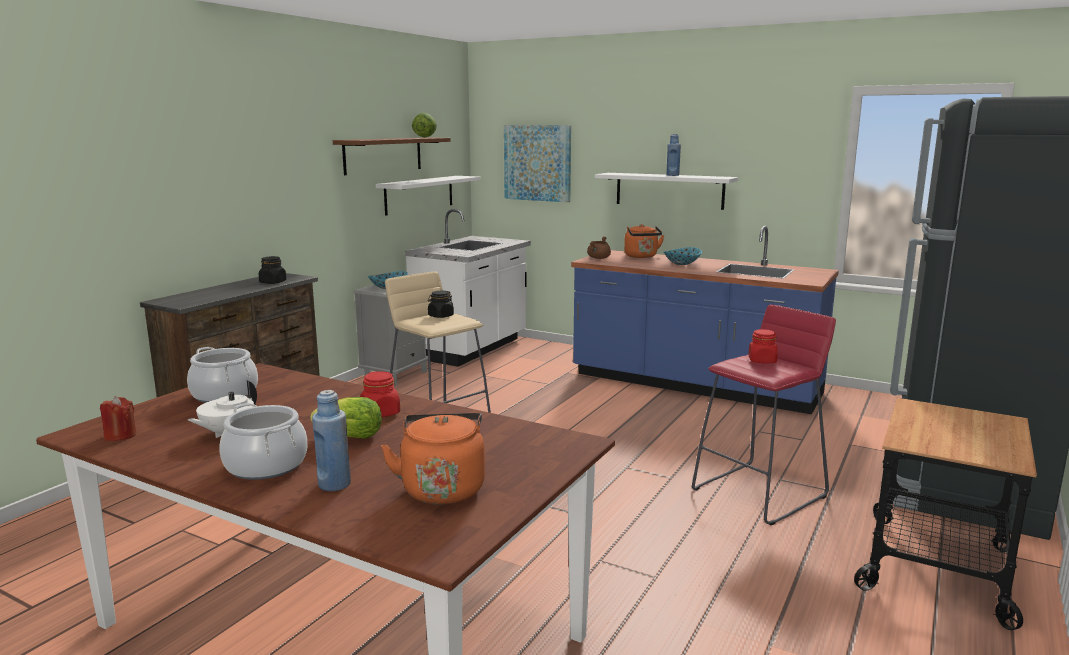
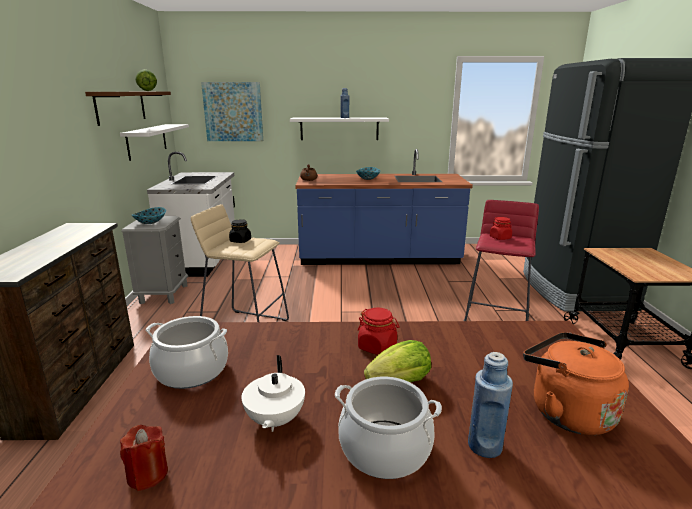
camera: 30 degrees left, 5 degrees up
black jar [259,256,286,284] -> none
orange kettle [624,224,664,258] -> none

